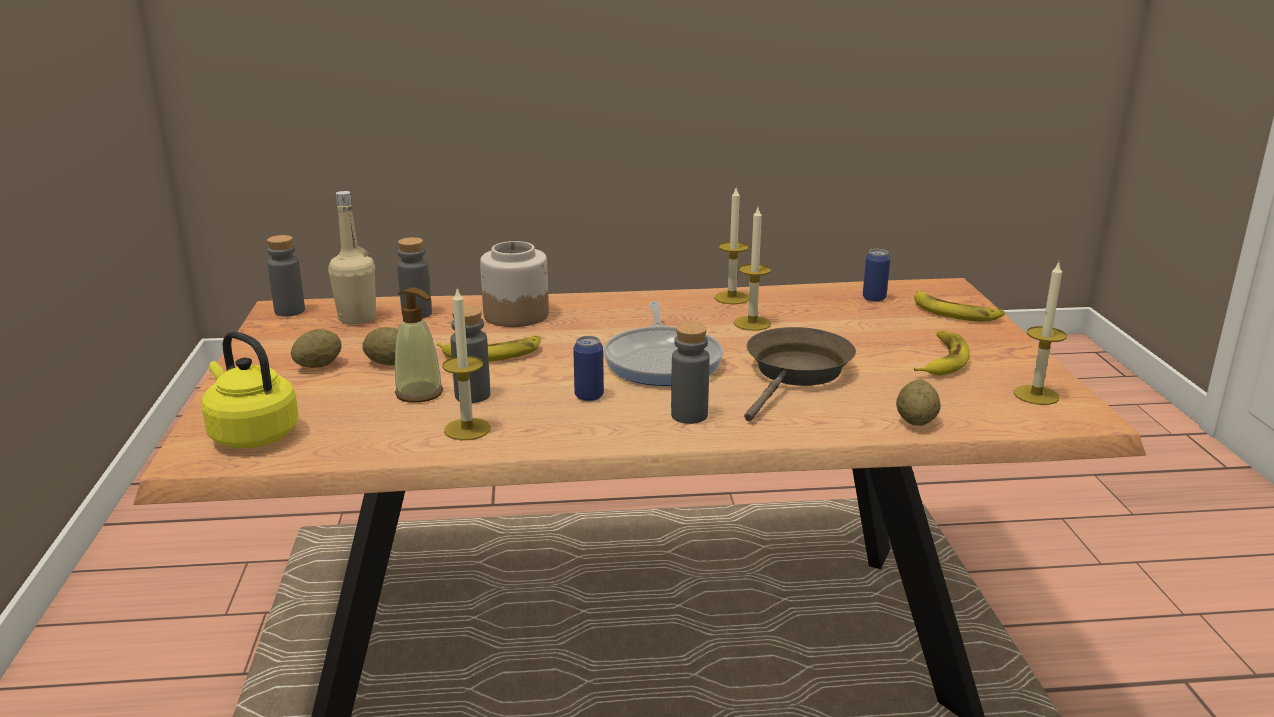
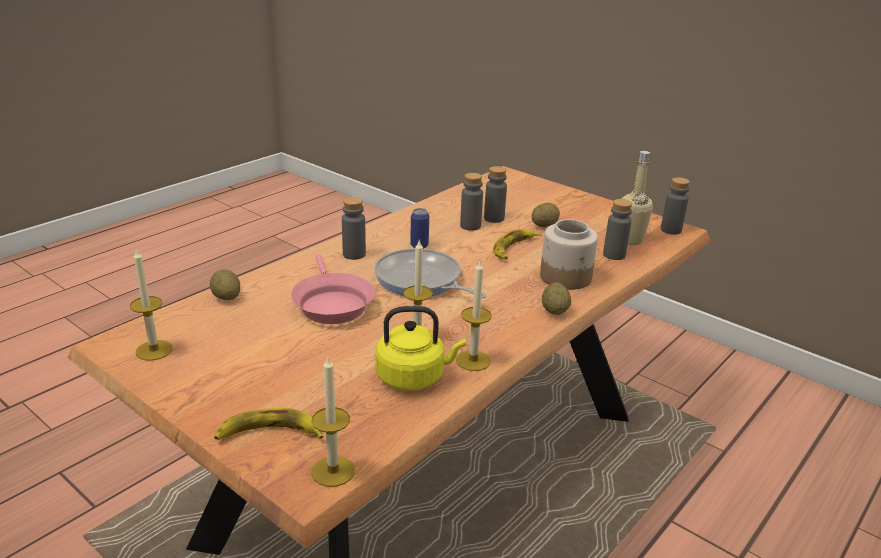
camera: 135 degrees right, 5 degrees up
yellow kettle [201,331,299,449] -> yellow kettle moved to [375,306,466,391]
potato [291,329,342,368] -> potato moved to [542,283,571,315]
soap dispenser [395,287,443,403] -> grey bottle [484,166,507,223]
candle [442,288,491,440] -> candle moved to [311,357,355,487]
brown frying pan [744,327,856,421] -> pink frying pan [291,254,375,324]
can [863,249,890,302] -> none
banana [914,331,970,375] -> none

